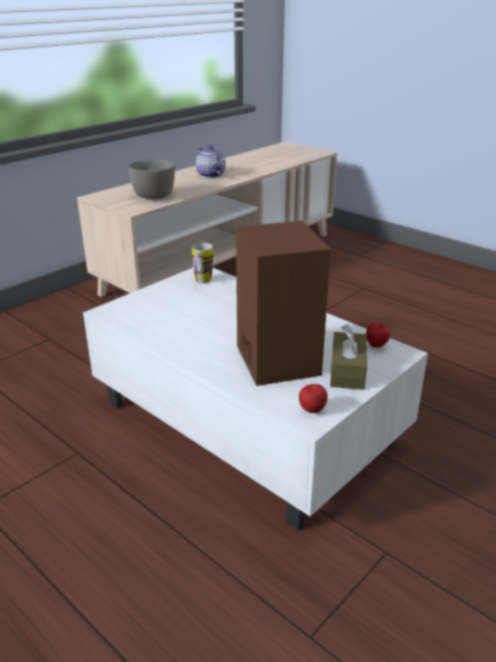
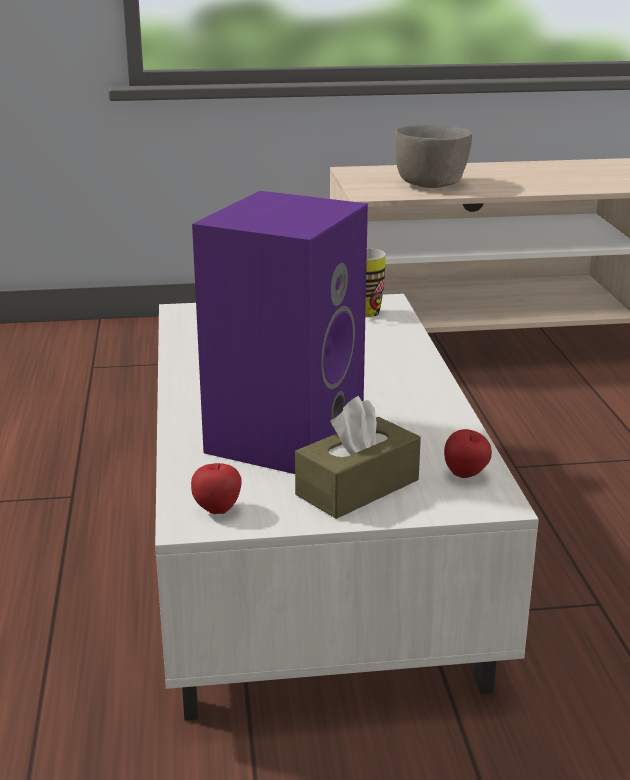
camera: 40 degrees right, 5 degrees down
teapot [196,145,226,178] -> none
brown speaker [236,221,331,386] -> purple speaker [192,191,368,474]

